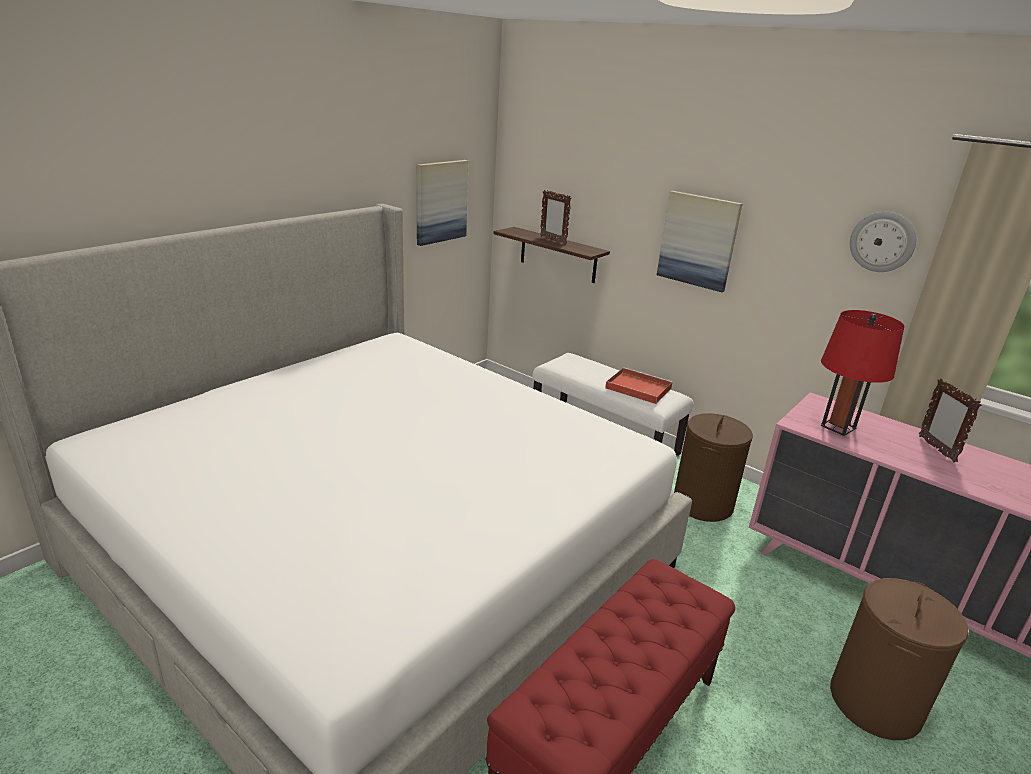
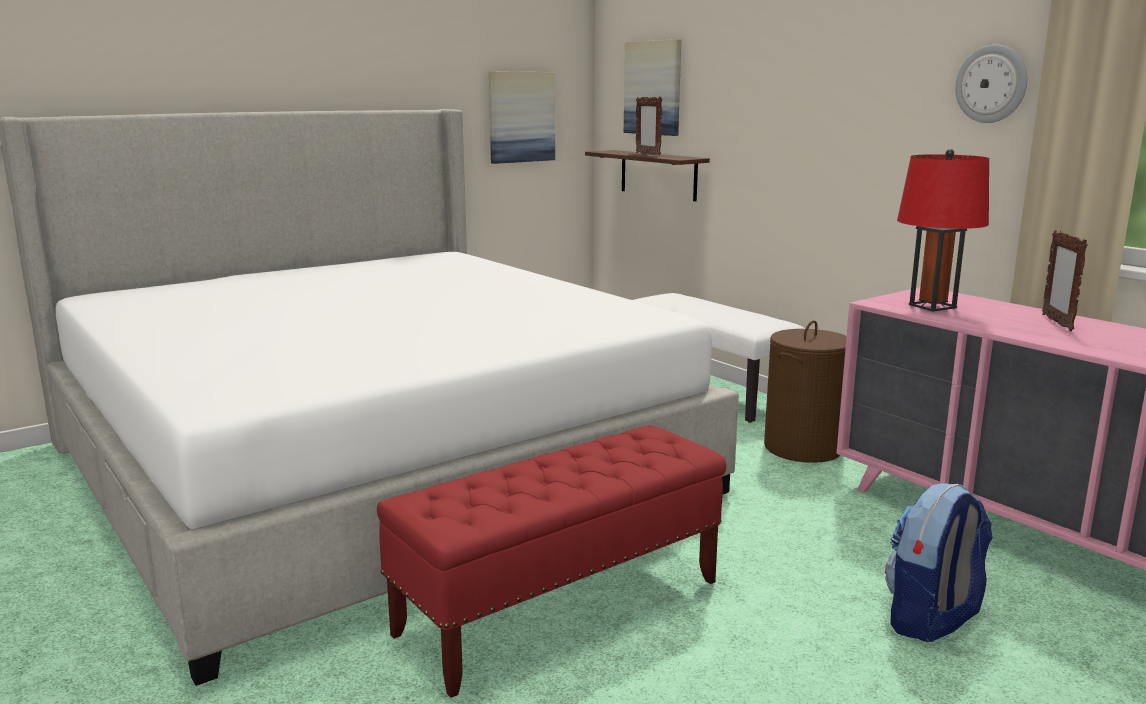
camera: 15 degrees right, 10 degrees down
red tray [605,367,673,404] -> none
picture [657,191,743,292] -> picture moved to [624,39,681,136]
brown laundry basket [830,578,969,740] -> backpack [885,483,993,642]

